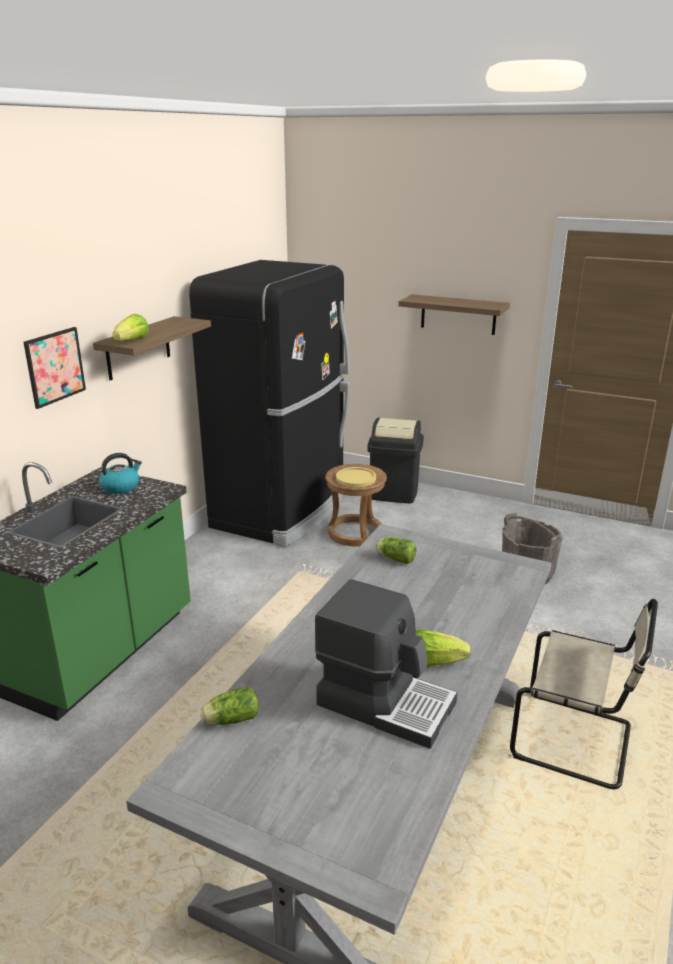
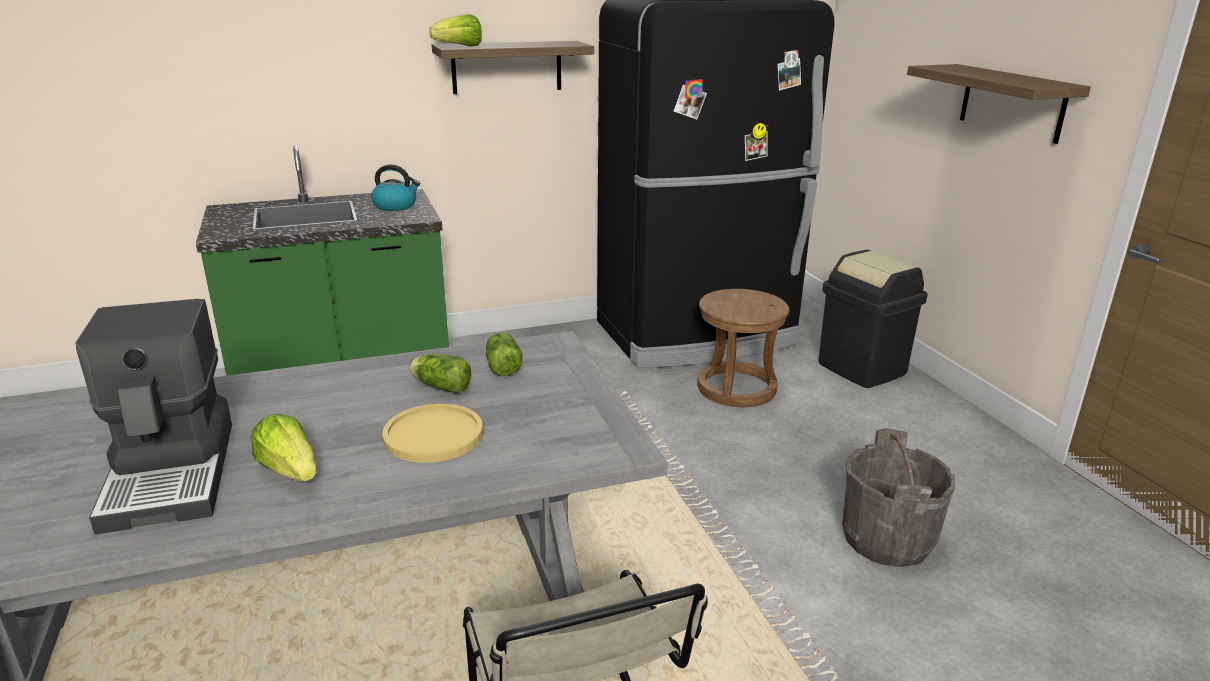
camera: 45 degrees right, 0 degrees up
picture [23,327,86,409] -> none
lettuce [200,687,259,725] -> lettuce moved to [409,353,471,393]
yellow plate [336,467,376,487] -> yellow plate moved to [382,404,483,463]

